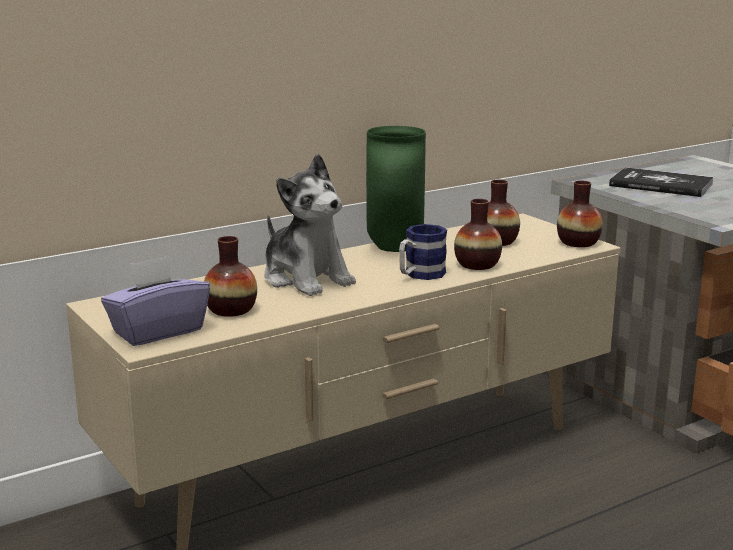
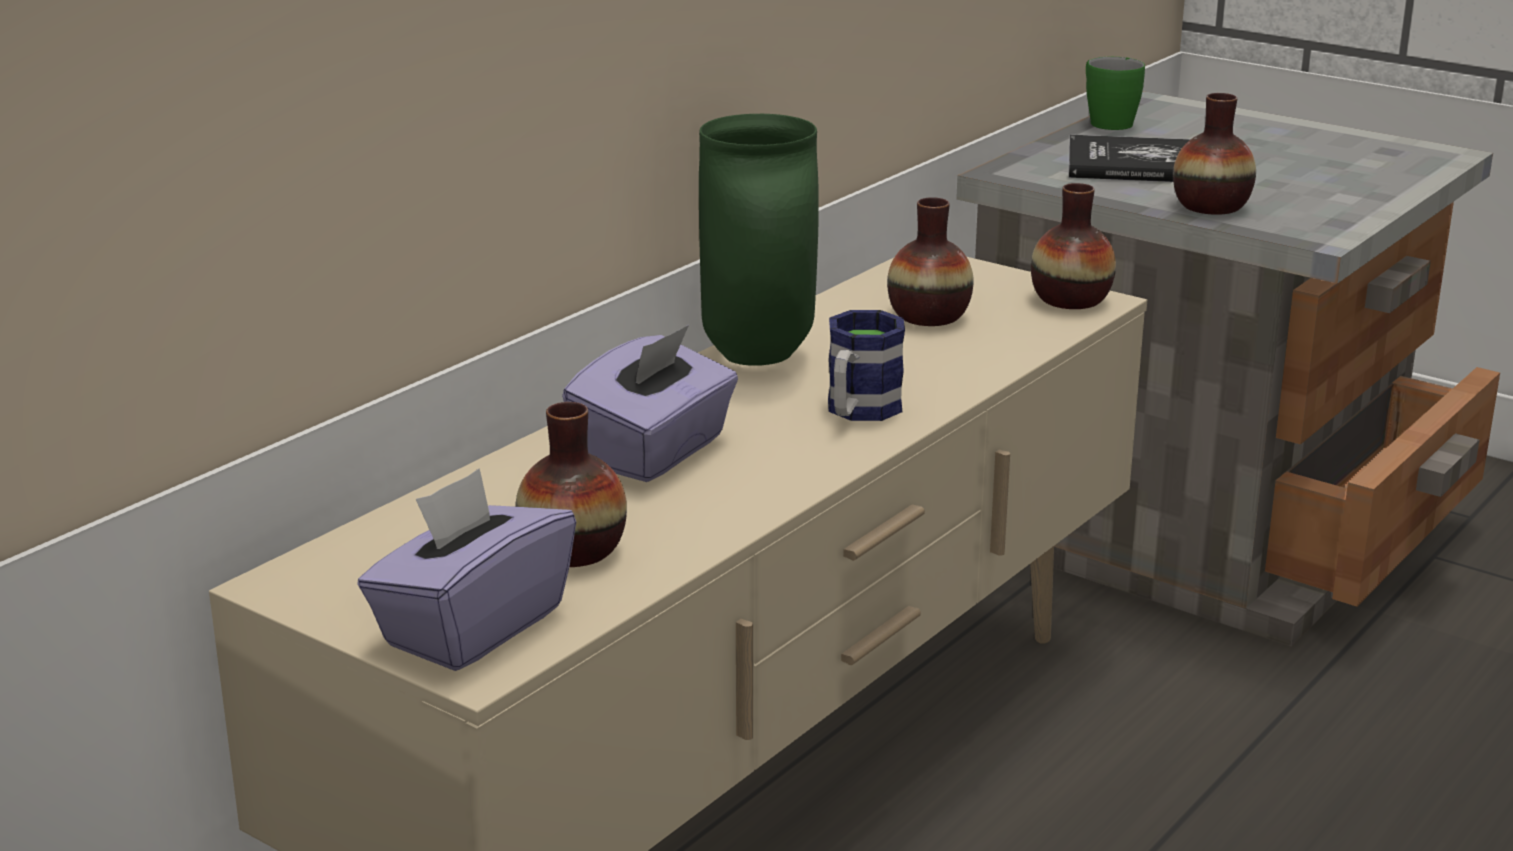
camera: 20 degrees left, 5 degrees up
plush toy [265,154,356,296] -> purple tissue box [562,325,738,482]
vase [454,199,502,270] -> vase moved to [1173,93,1256,215]
none -> green mug [1086,57,1145,130]

